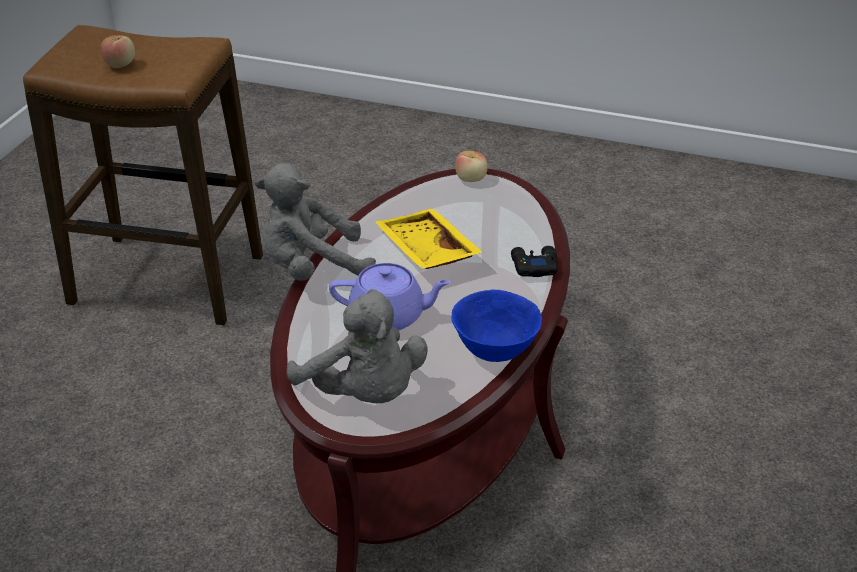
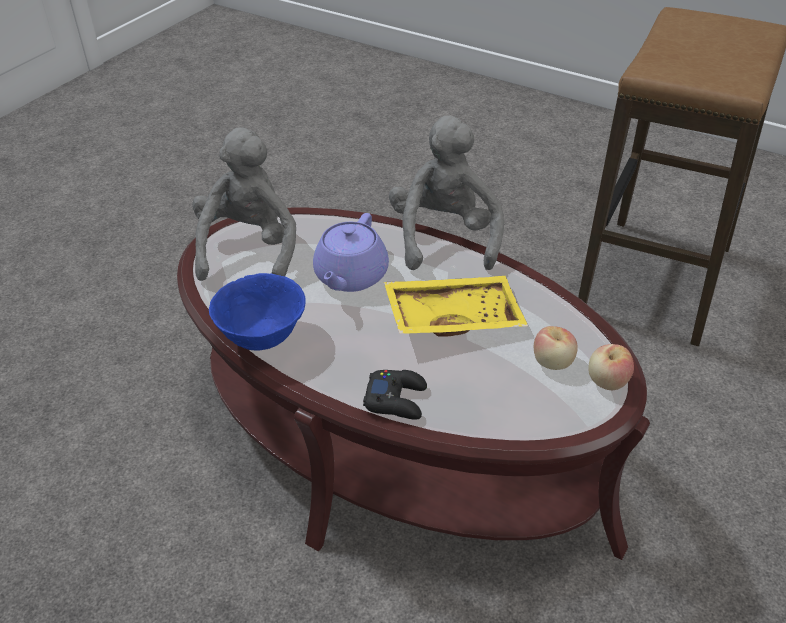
camera: 105 degrees right, 5 degrees up
apple [100,35,135,68] -> apple moved to [534,326,578,370]
grey plush toy [287,289,427,403] -> grey plush toy turned 120 degrees clockwise [192,128,296,281]

